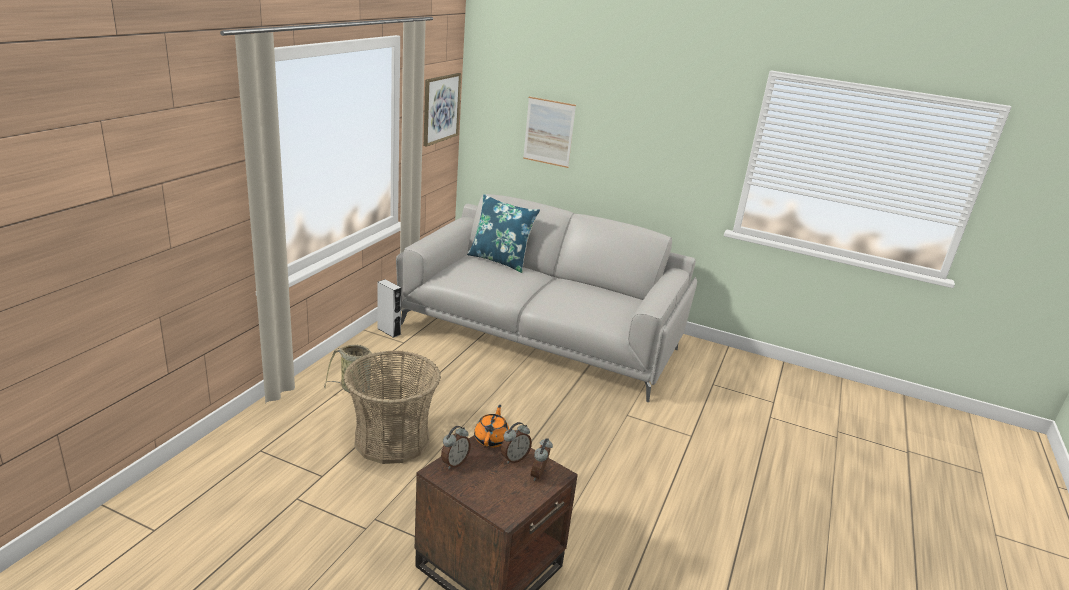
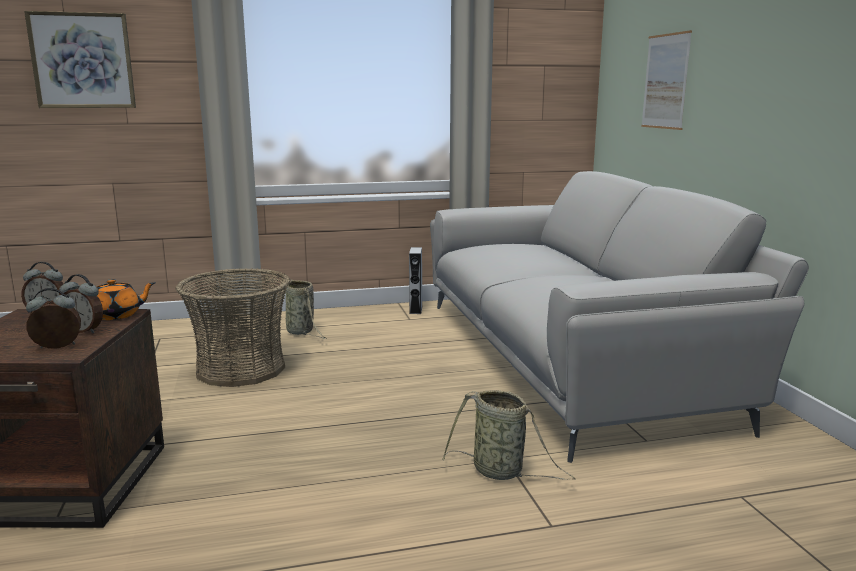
camera: 55 degrees right, 10 degrees down
picture [424,73,461,147] -> picture moved to [24,11,136,108]
blue pillow [467,194,540,273] -> none
none -> basket [442,390,576,480]

